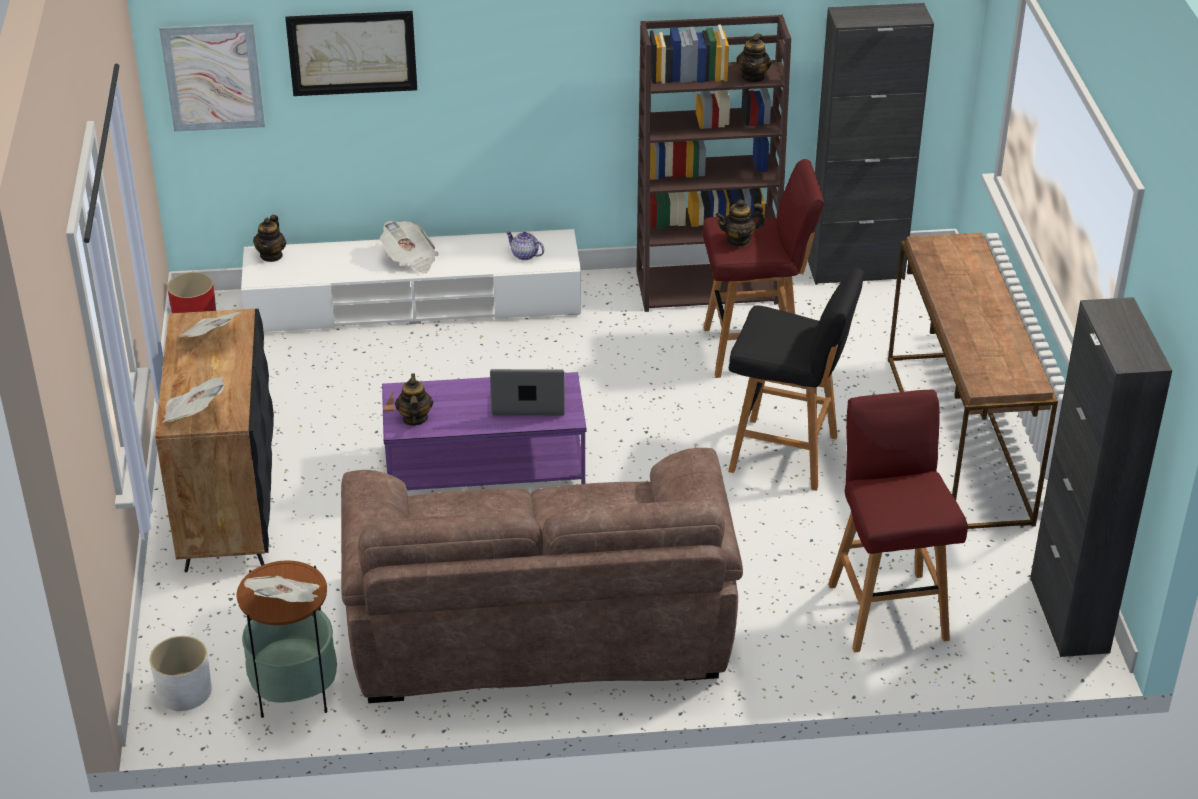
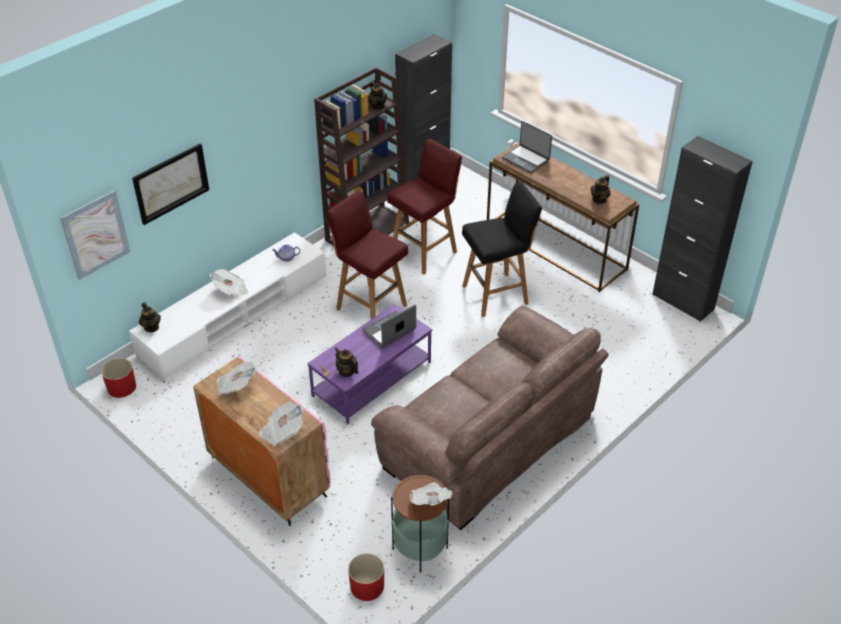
camera: 40 degrees left, 5 degrees up
white planter [150,636,212,711] -> red planter [348,553,384,601]
black cabinet [155,309,274,573] -> pink cabinet [193,356,330,526]
teapot [715,199,765,247] -> teapot moved to [591,175,610,204]
red stool [828,390,968,652] -> red stool moved to [327,190,408,319]
none -> laptop [502,121,552,173]

